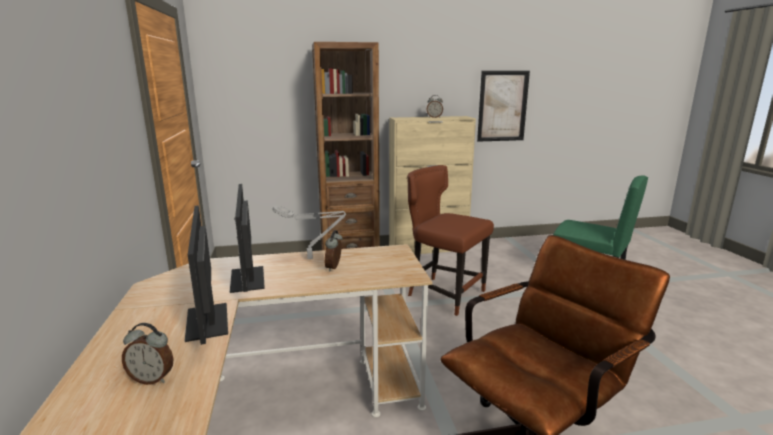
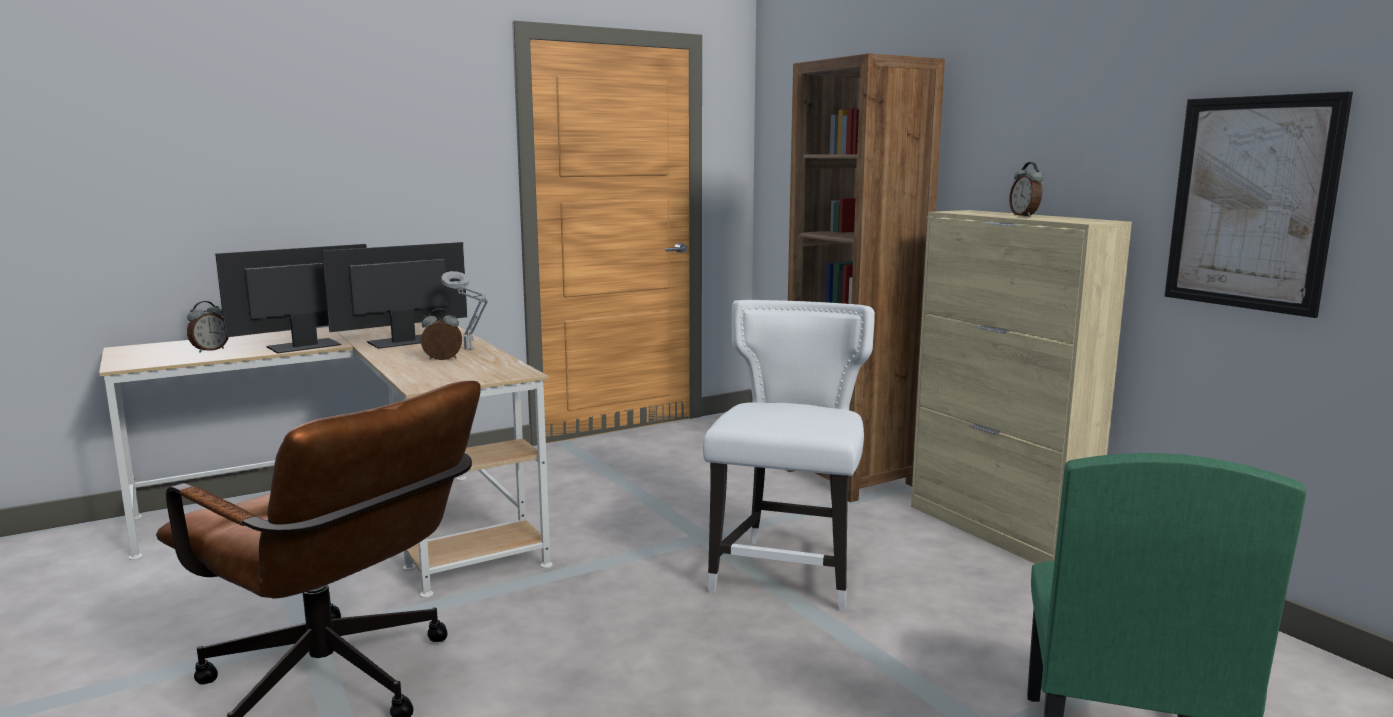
camera: 70 degrees right, 5 degrees down
alarm clock [122,323,174,385] -> alarm clock turned 135 degrees counterclockwise [187,301,229,353]
brown chair [407,165,494,316] -> white chair [703,300,875,611]

